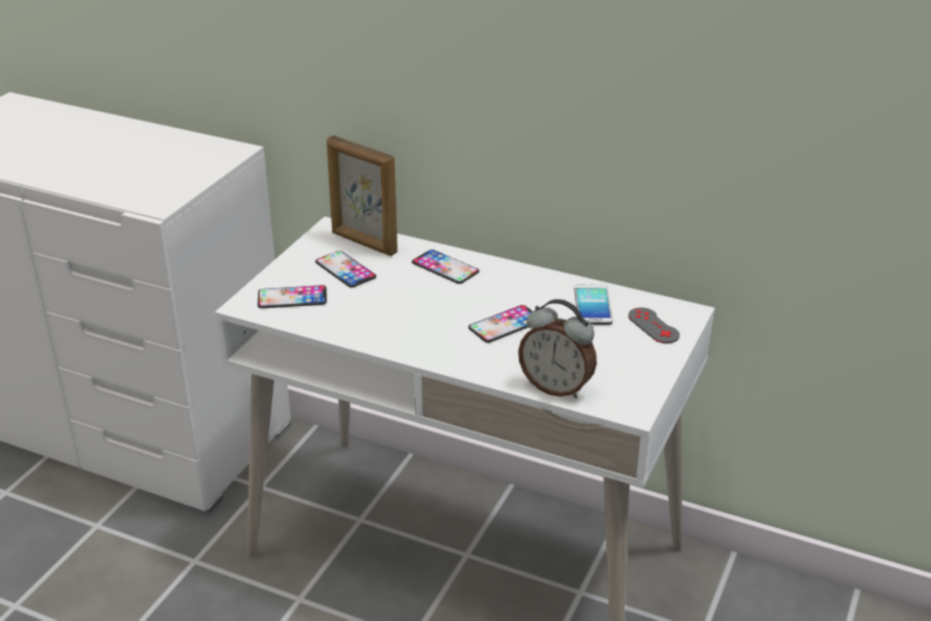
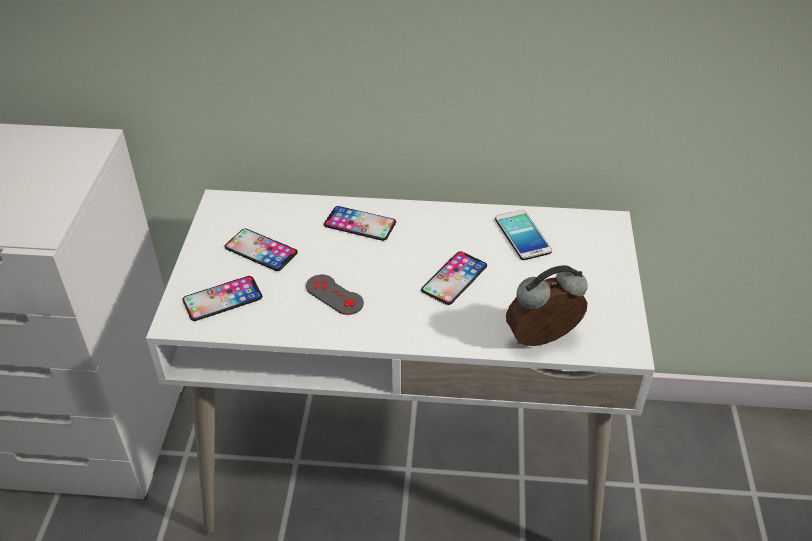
camera: 20 degrees left, 10 degrees up
picture frame [327,135,398,256] -> none
alarm clock [518,299,597,399] -> alarm clock turned 150 degrees clockwise [506,265,588,346]
grey game controller [628,307,680,343] -> grey game controller moved to [306,274,364,315]

